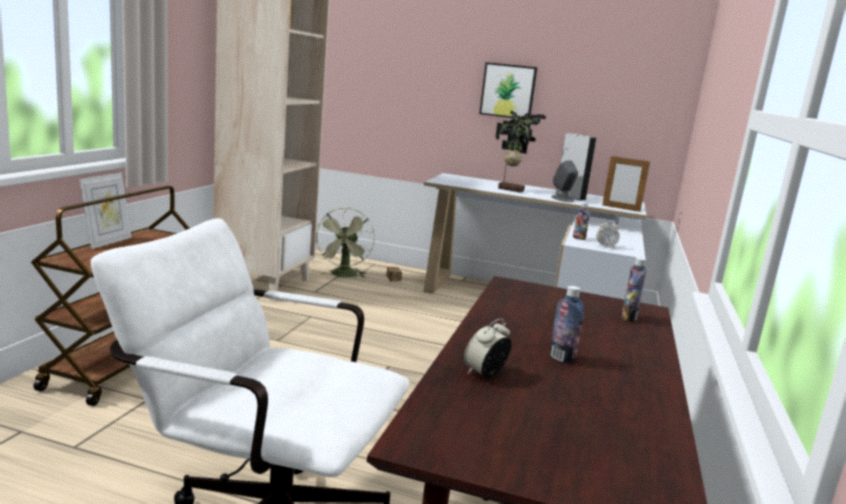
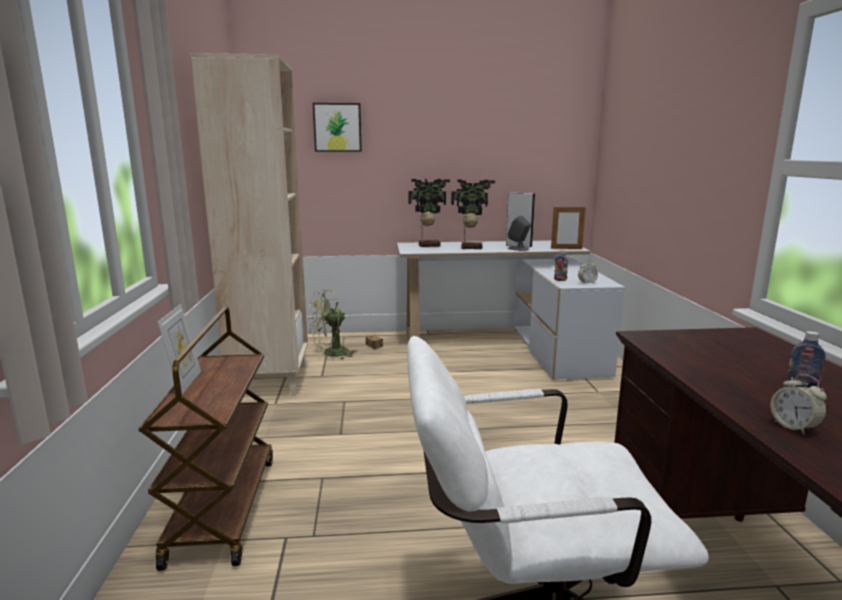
camera: 20 degrees left, 0 degrees up
green fan [315,207,375,278] -> green fan turned 75 degrees clockwise [308,289,357,360]
alarm clock [464,319,512,378] -> alarm clock turned 45 degrees counterclockwise [771,374,827,435]
picture [479,62,537,119] -> picture moved to [313,103,362,152]
bottle [621,257,647,322] -> none
none -> potted plant [409,179,450,247]

